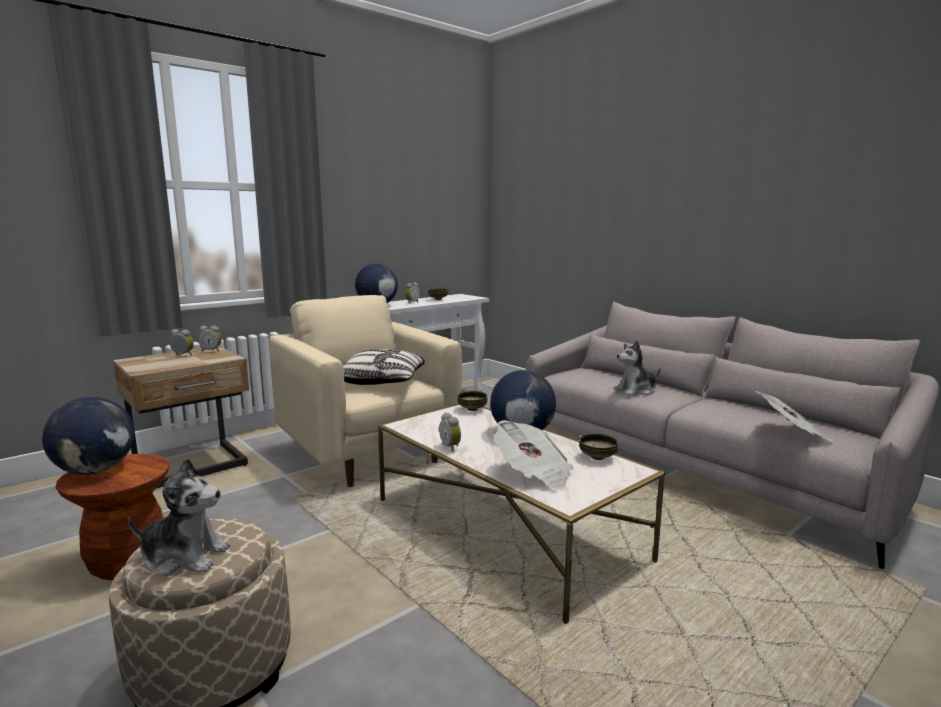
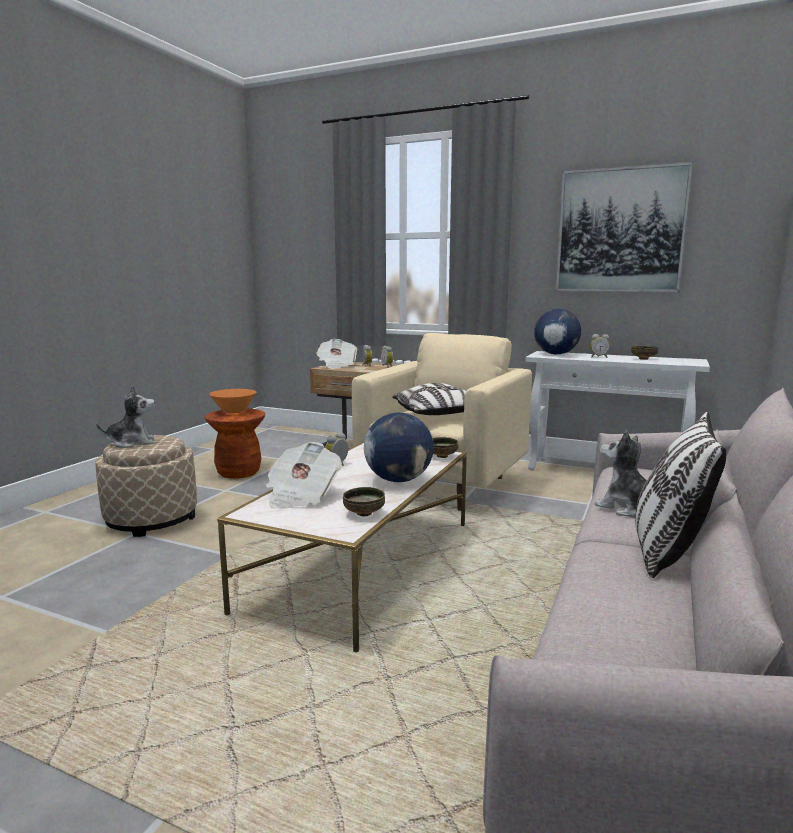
camera: 65 degrees right, 0 degrees up
globe [42,397,135,475] -> orange bowl [209,389,256,413]
plush toy [128,458,230,576] -> plush toy turned 90 degrees counterclockwise [96,385,155,447]
newspaper [756,391,832,441] -> newspaper moved to [316,339,357,369]
none -> picture [555,162,693,292]
none -> pillow [635,412,726,578]

